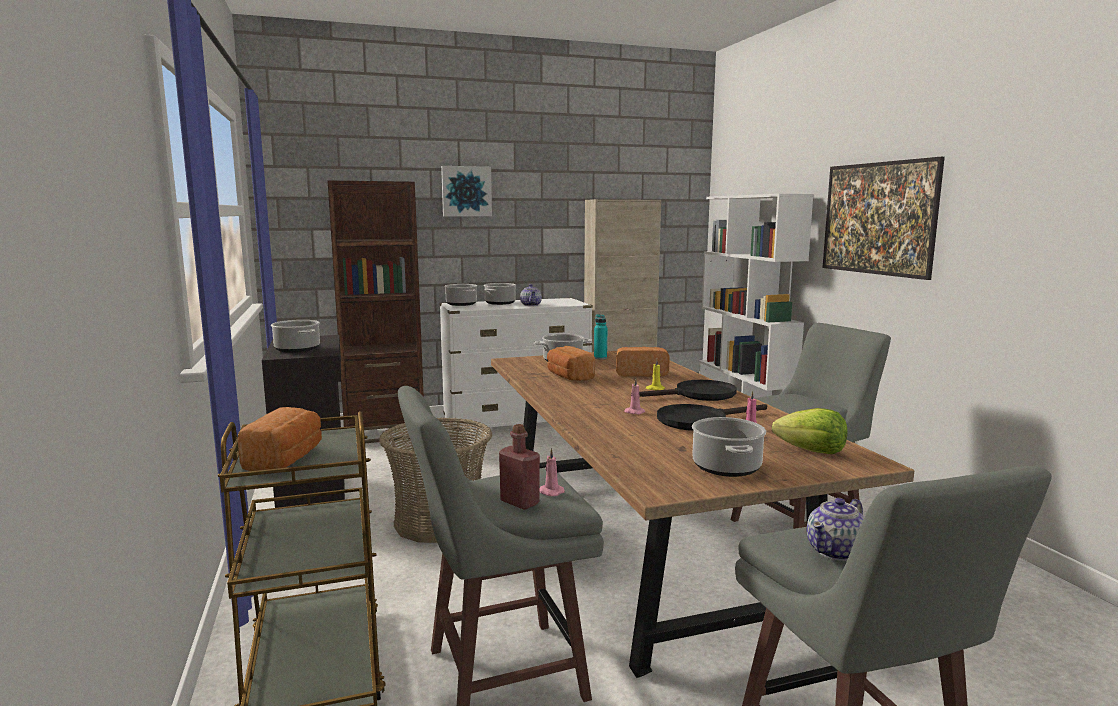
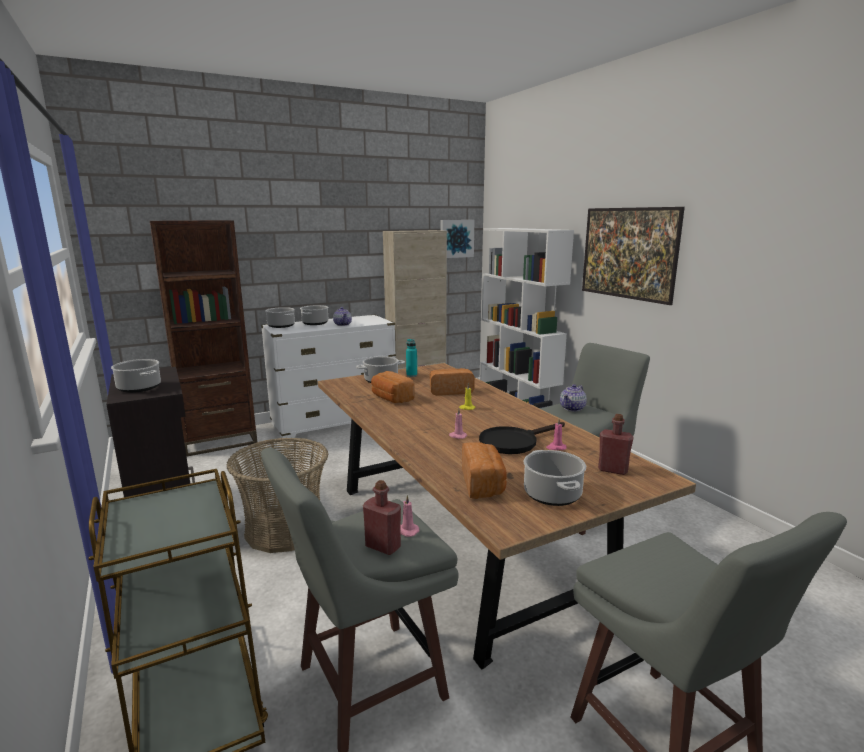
camera: 10 degrees left, 5 degrees up
bread [238,407,322,471] -> bread moved to [462,442,507,499]
picture [441,166,492,216] -> picture moved to [440,220,474,258]
black frying pan [639,380,737,401] -> none
lettuce [772,408,847,454] -> red bottle [598,414,634,475]
teapot [807,498,864,561] -> teapot moved to [560,384,587,412]

